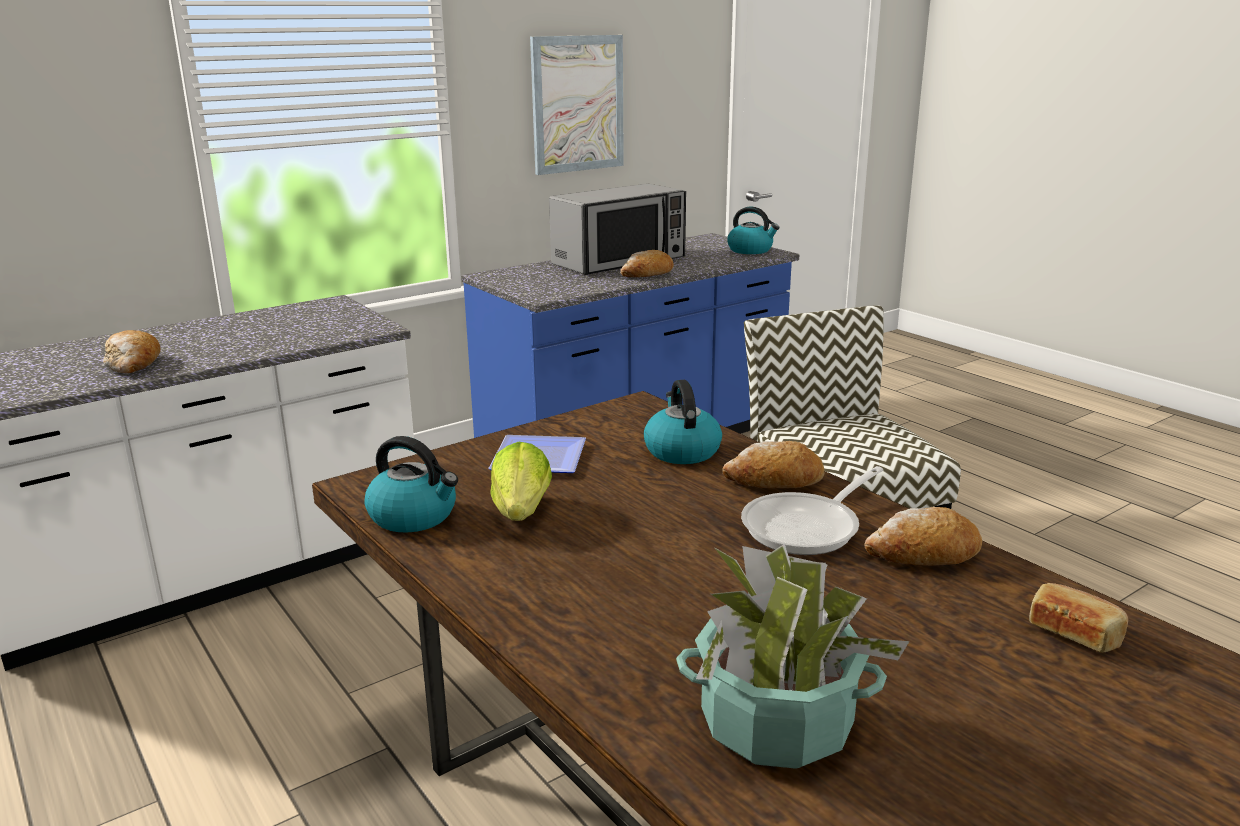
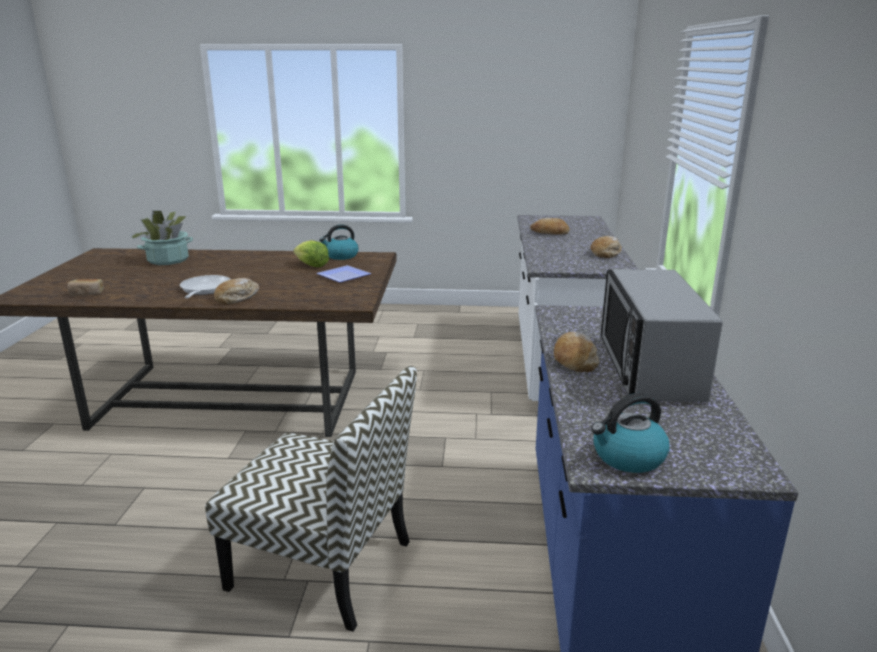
camera: 130 degrees right, 0 degrees up
picture [530,35,624,175] -> none
kettle [644,380,722,464] -> none
bread [865,507,982,566] -> bread moved to [590,236,622,258]

